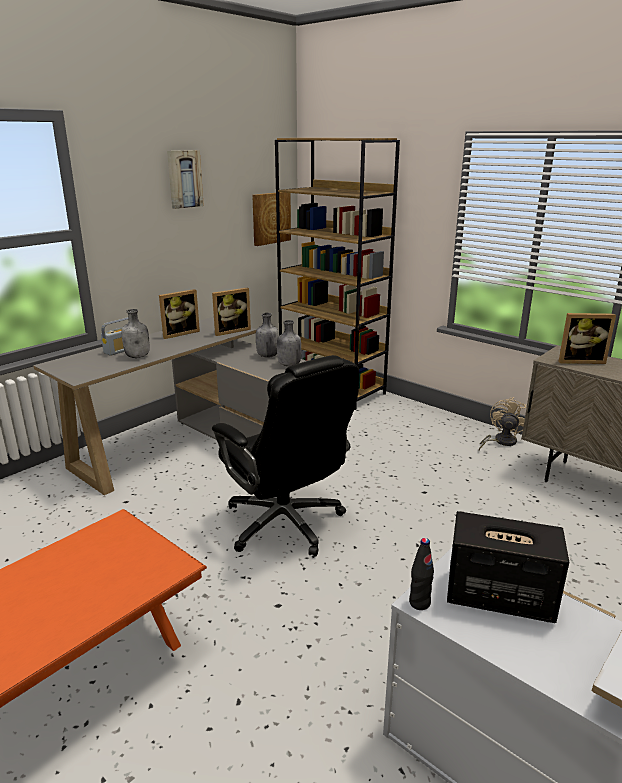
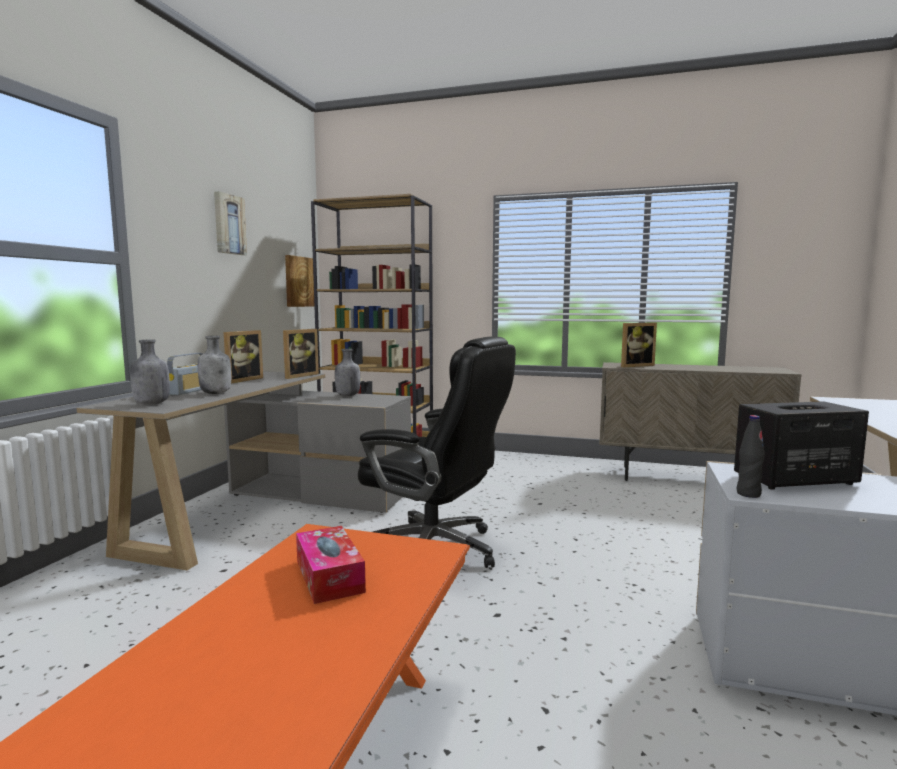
camera: 25 degrees left, 15 degrees down
grey bottle [277,320,301,367] -> grey bottle moved to [130,340,170,405]
beige fan [479,397,526,450] -> none
none -> tissue box [296,526,366,604]

